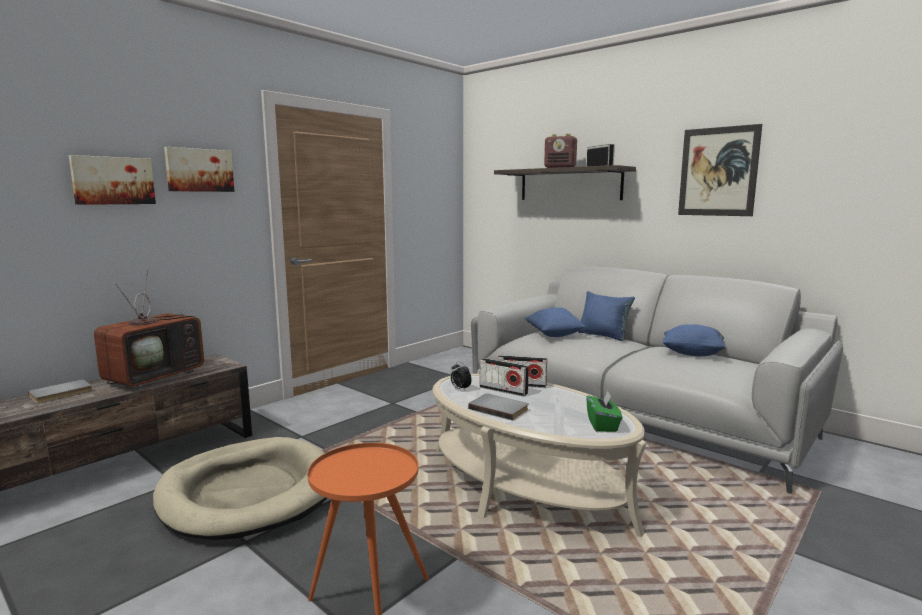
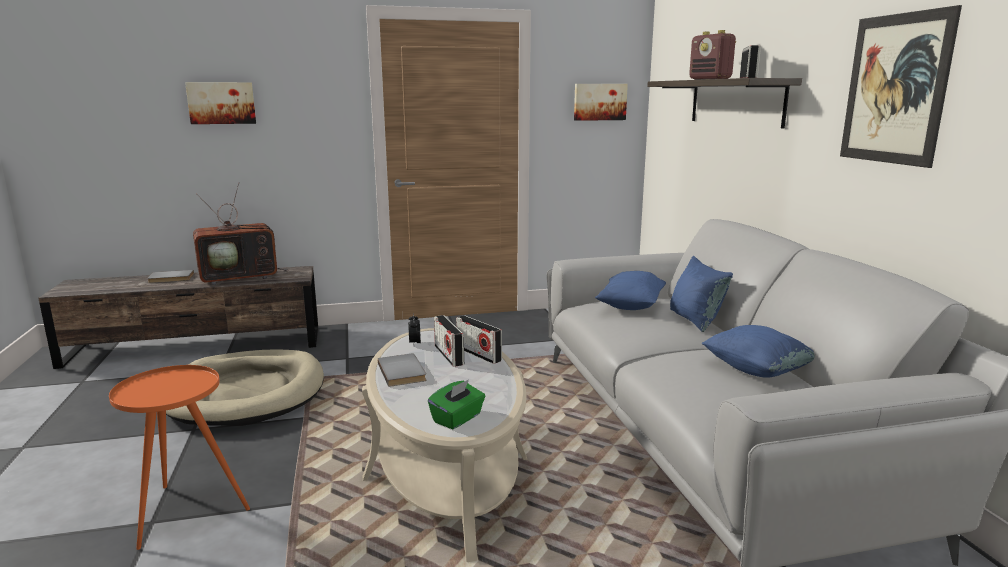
camera: 35 degrees right, 5 degrees up
picture [164,147,235,192] -> picture moved to [574,84,628,121]

